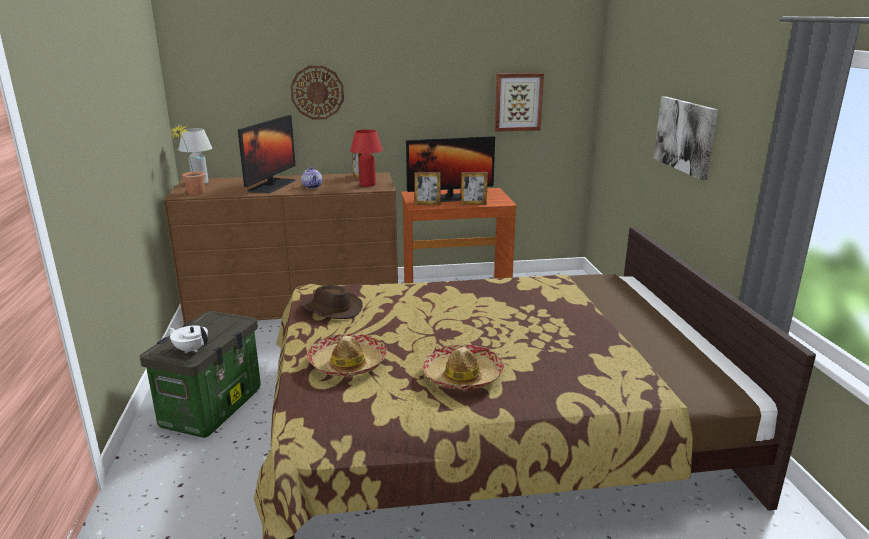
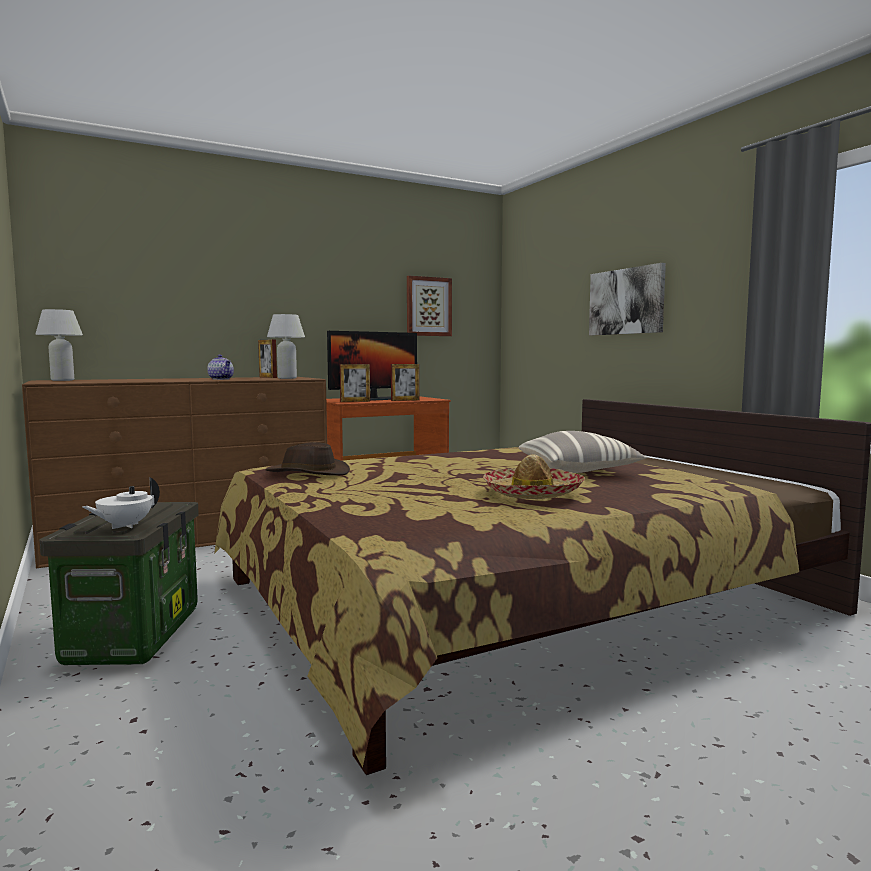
camera: 20 degrees left, 15 degrees down
potted plant [168,124,206,195] -> none
white teapot [170,326,208,354] -> white teapot turned 60 degrees counterclockwise [82,477,160,529]
monitor [238,115,296,193] -> none
wall clock [290,66,344,120] -> none
hat [307,334,387,376] -> none
red table lamp [350,129,383,187] -> white table lamp [267,314,305,379]
none -> pillow [519,431,647,473]

